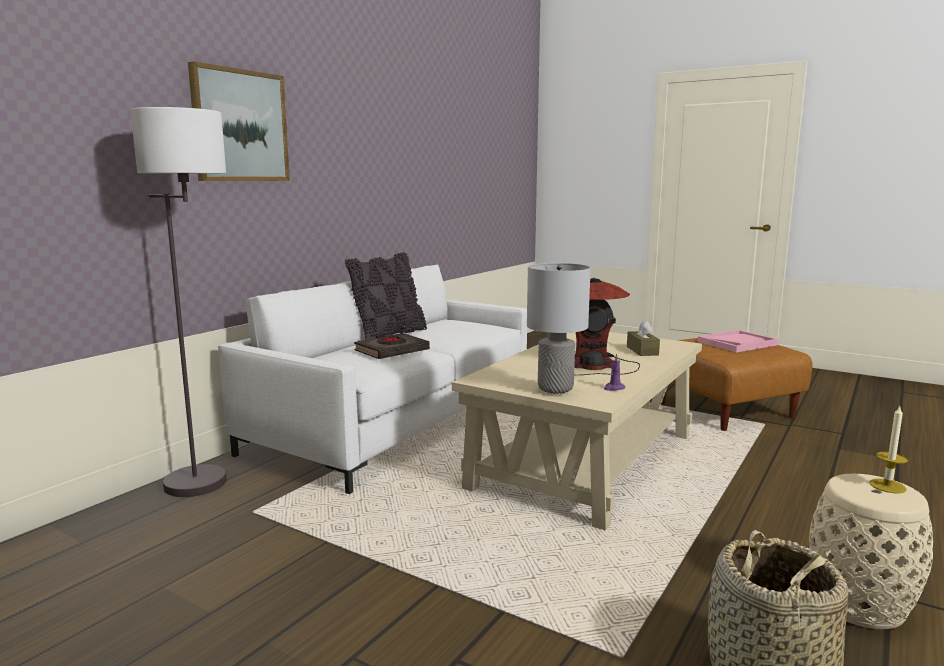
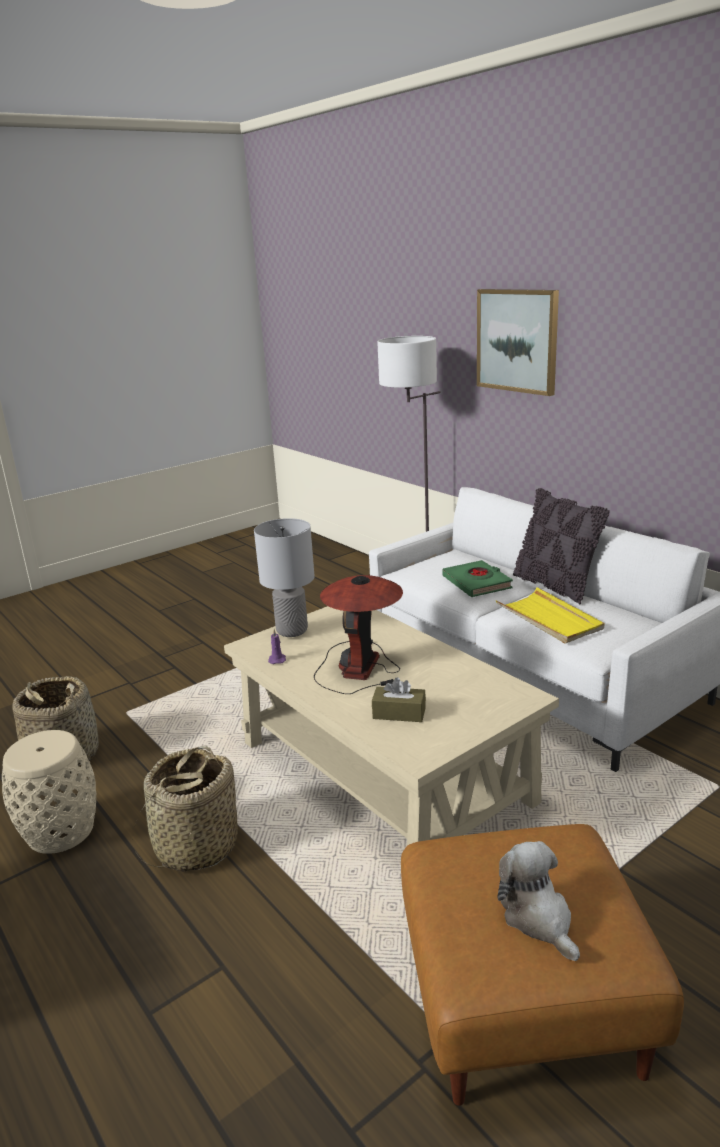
camera: 110 degrees right, 10 degrees up
black book [354,333,430,359] -> green book [442,560,513,597]
pink tray [698,330,779,353] -> plush toy [498,841,580,961]
candle [869,406,908,493] -> none
none -> basket [135,746,238,872]
none -> yellow tray [496,587,605,644]

